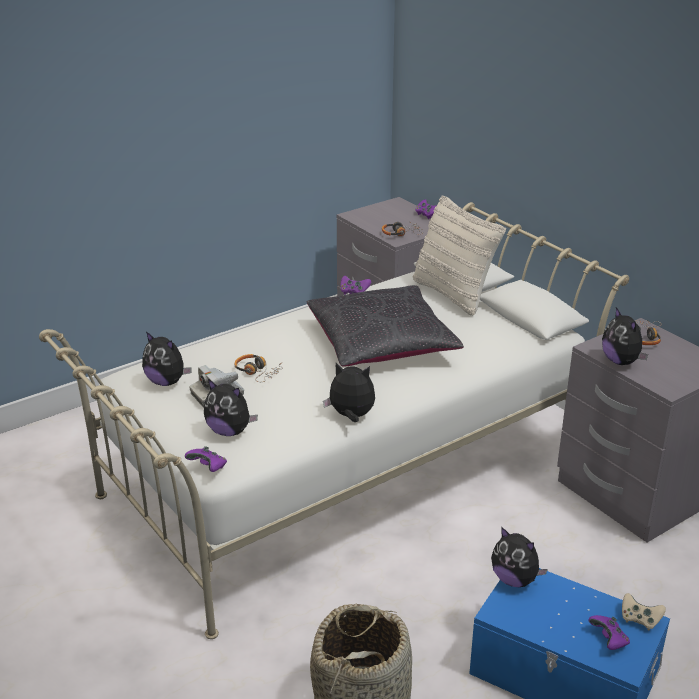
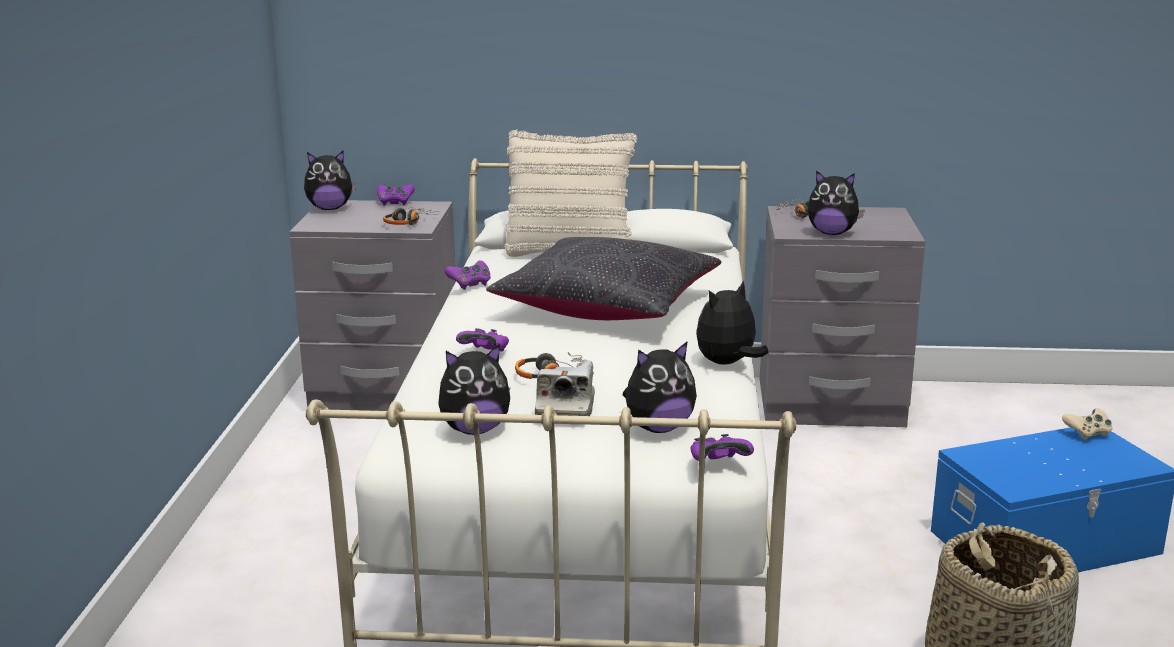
camera: 50 degrees left, 10 degrees down
plush toy [491,527,548,587] -> plush toy moved to [304,151,356,210]
purple game controller [589,615,630,650] -> purple game controller moved to [456,328,509,351]

